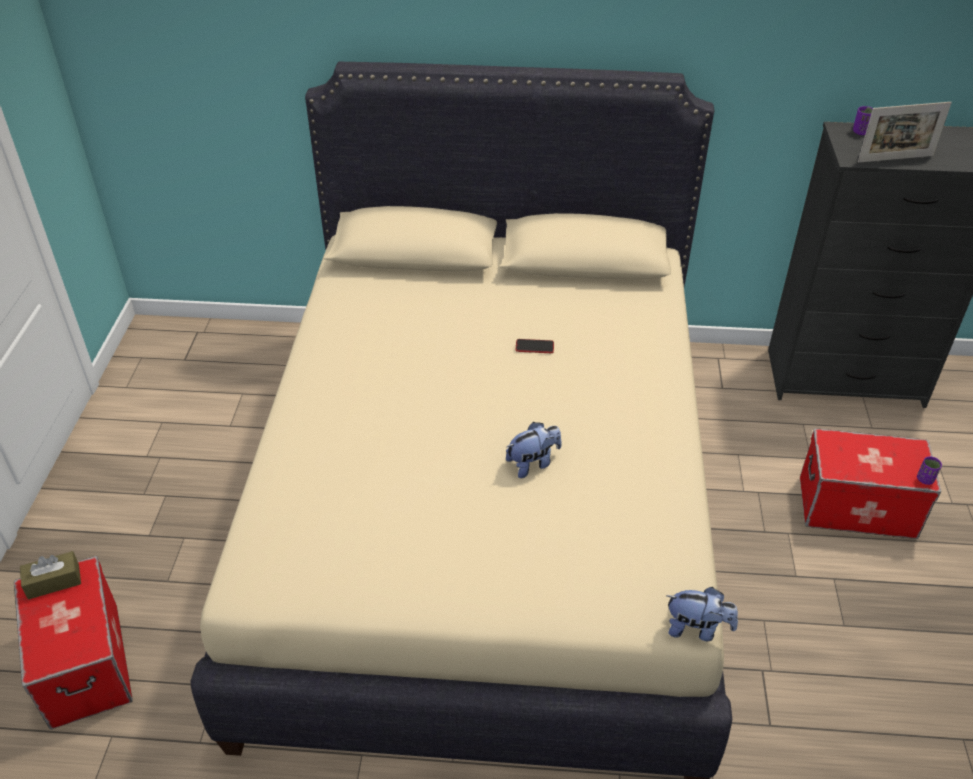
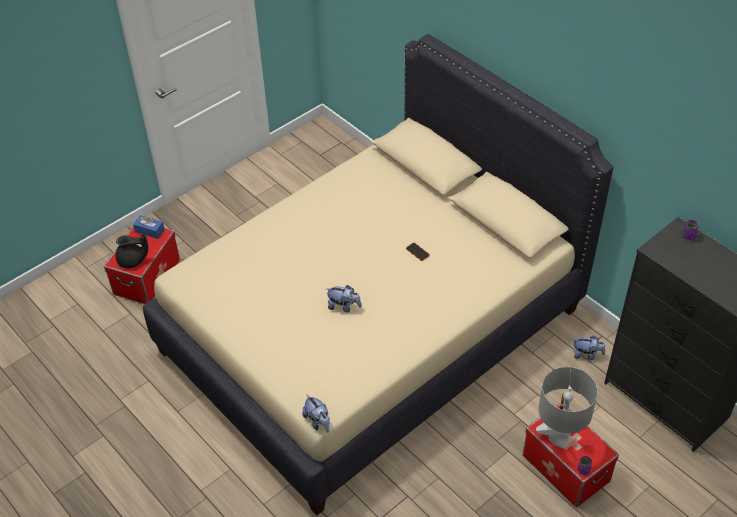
camera: 45 degrees right, 5 degrees up
brown tissue box [20,551,81,600] -> blue tissue box [133,215,165,239]
picture frame [858,102,952,163] -> none
none -> black teapot [116,234,148,268]
none -> grey table lamp [536,367,598,448]
none -> plush toy [574,335,605,360]

